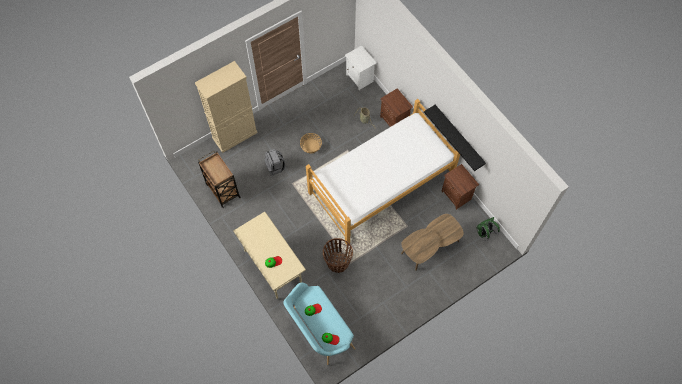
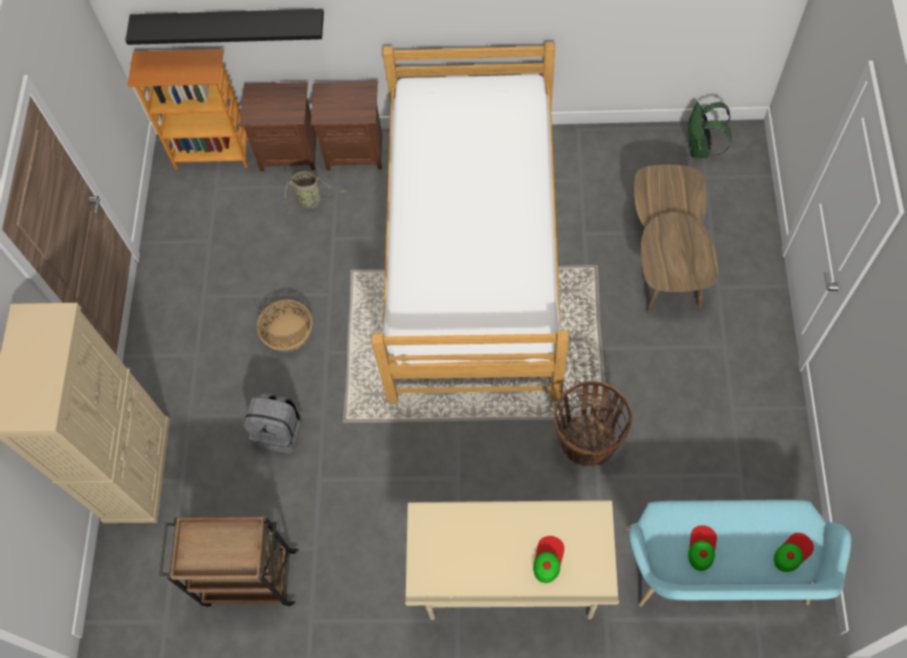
camera: 50 degrees left, 0 degrees up
white nightstand [345,45,377,91] -> bookcase [127,49,249,170]
black shelf [424,105,486,171] -> black shelf moved to [125,9,324,45]
brown nightstand [441,164,479,210] -> brown nightstand moved to [240,82,317,171]

